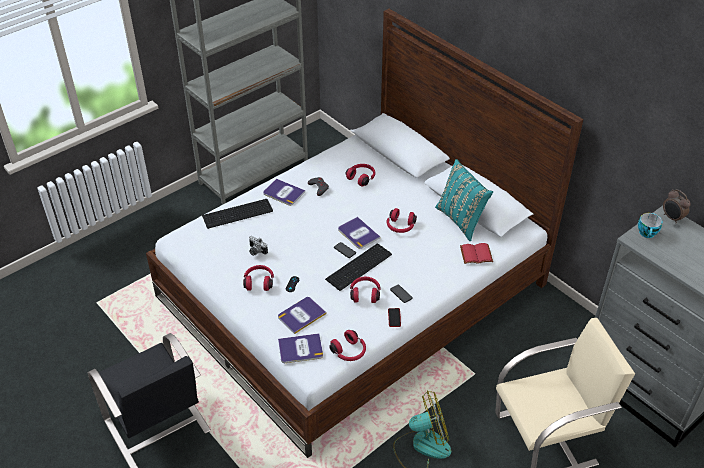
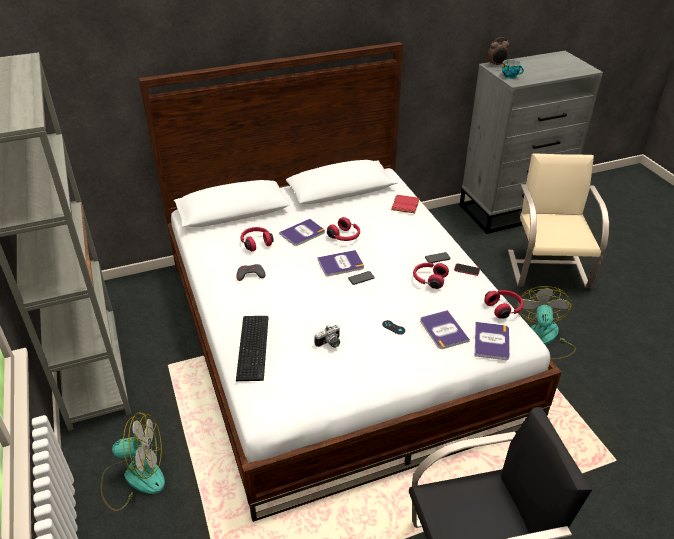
camera: 70 degrees left, 5 degrees down
red headphones [243,265,274,291] -> none
book [263,179,305,206] -> book moved to [279,219,325,246]
keyboard [325,244,392,291] -> none
turquoise pillow [435,159,493,241] -> none
none -> fan [101,412,165,511]

